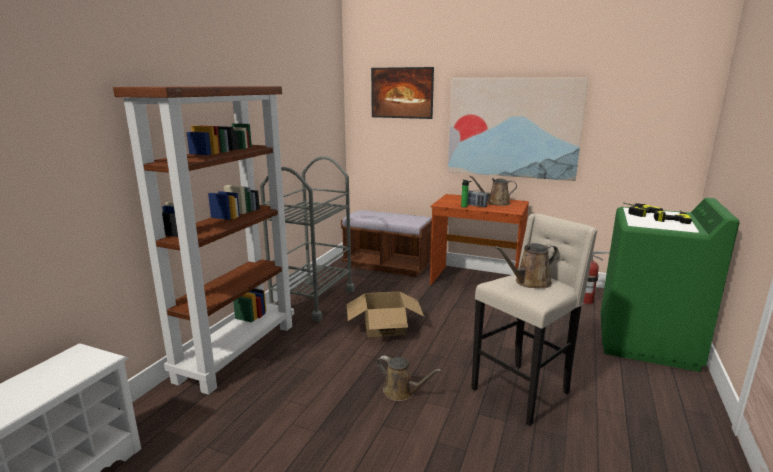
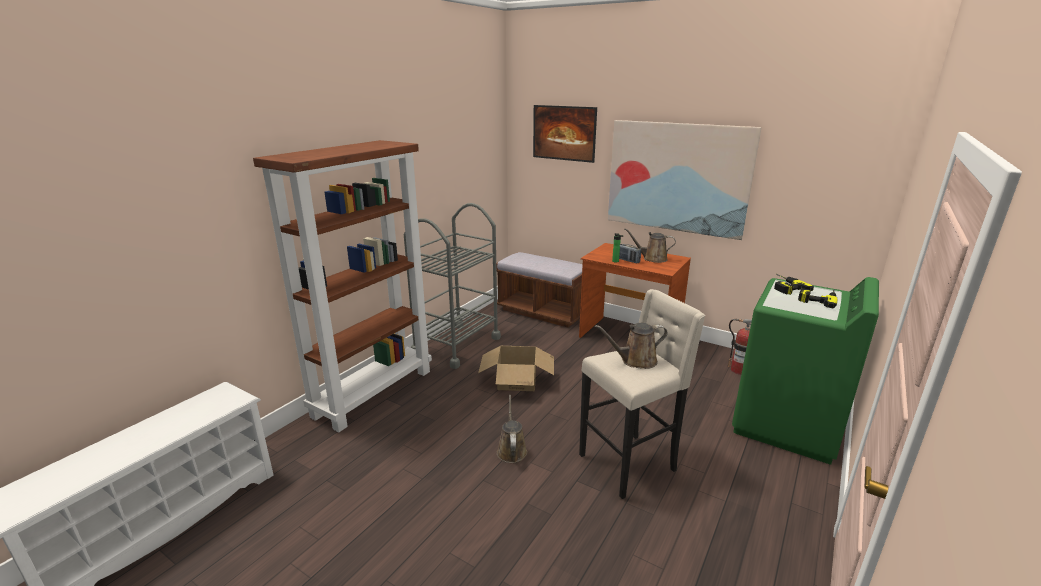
camera: 10 degrees right, 5 degrees up
brown watering can [377,356,442,401] -> brown watering can turned 135 degrees counterclockwise [497,395,527,463]

